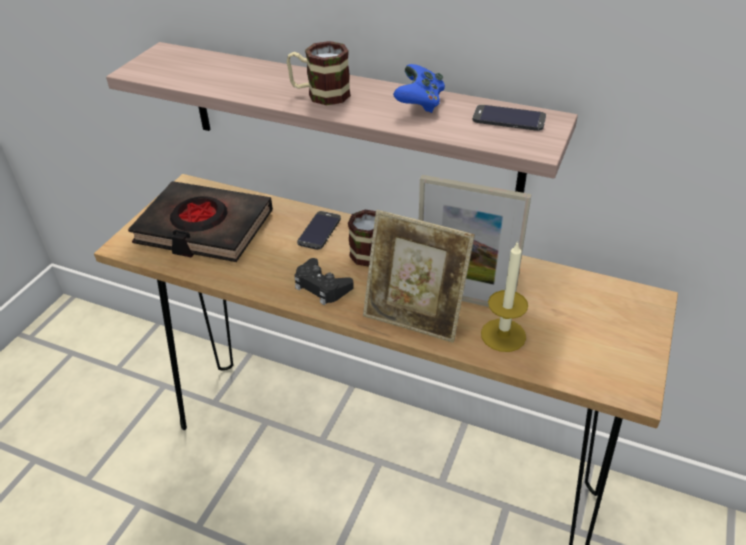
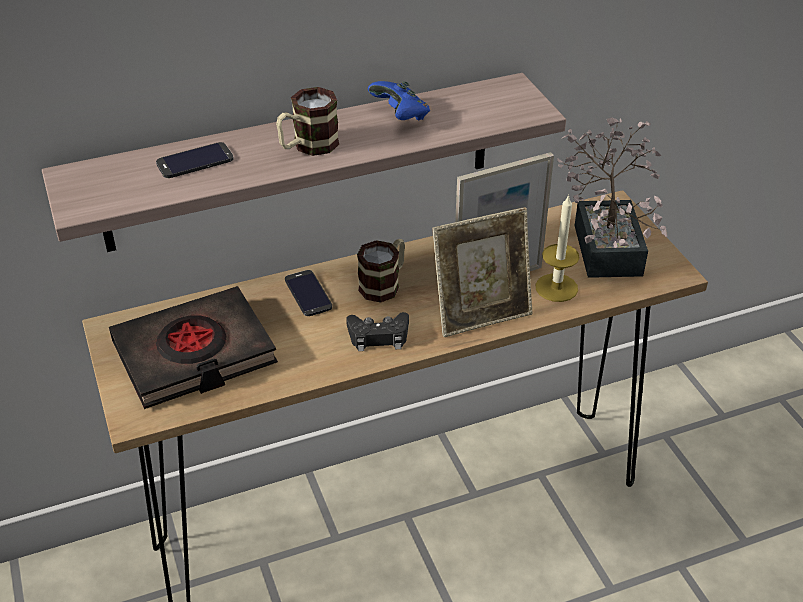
camera: 45 degrees left, 0 degrees up
phone [472,105,546,131] -> phone moved to [156,142,234,178]
none -> potted plant [557,118,667,278]

